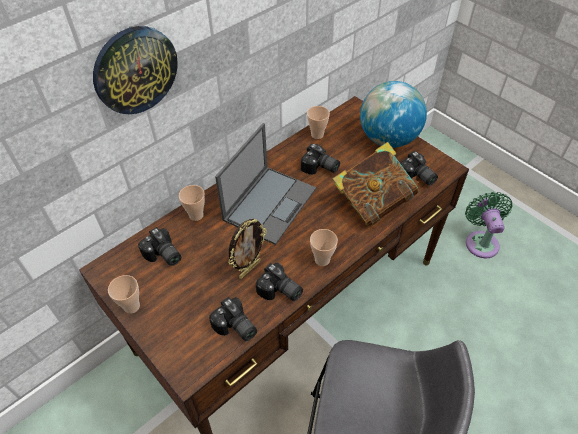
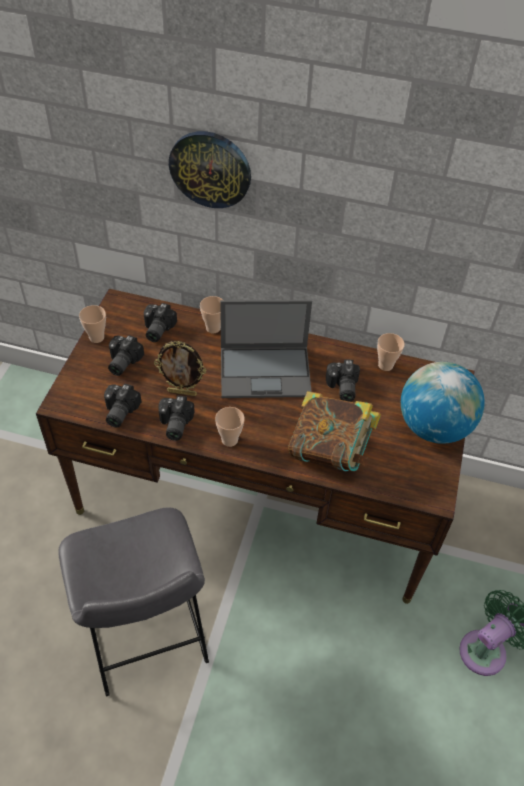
camera: 55 degrees right, 0 degrees up
camera [400,151,438,186] -> camera moved to [108,335,144,376]

